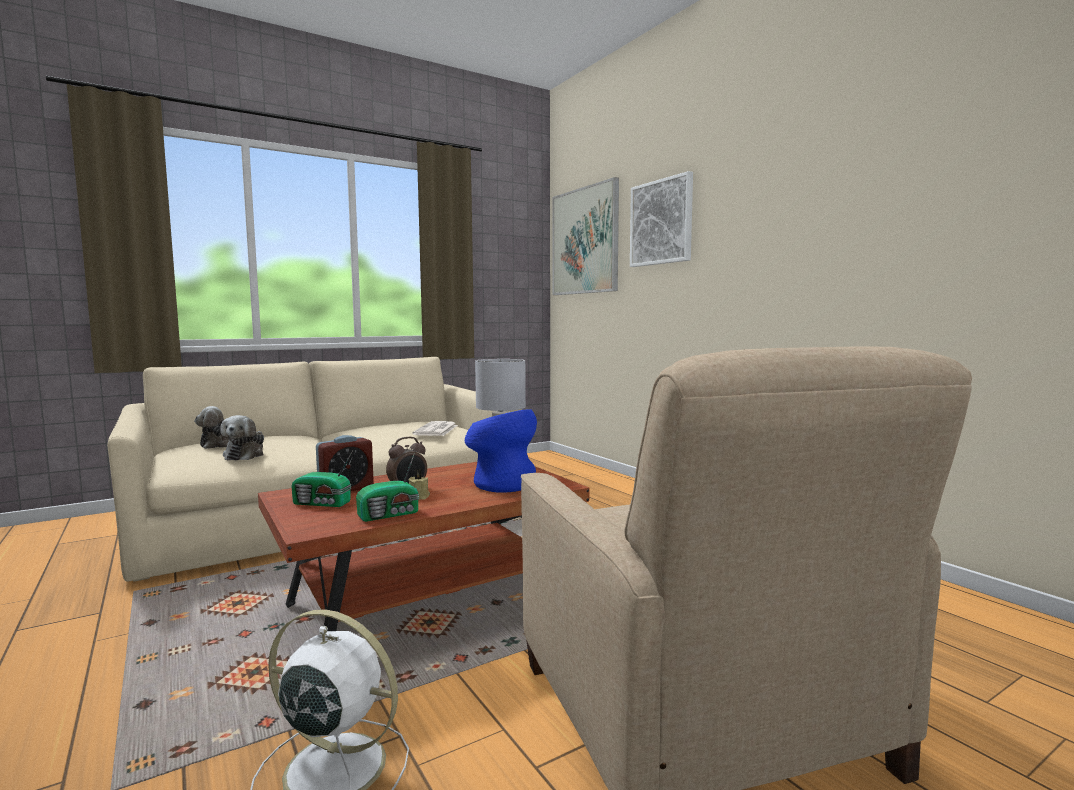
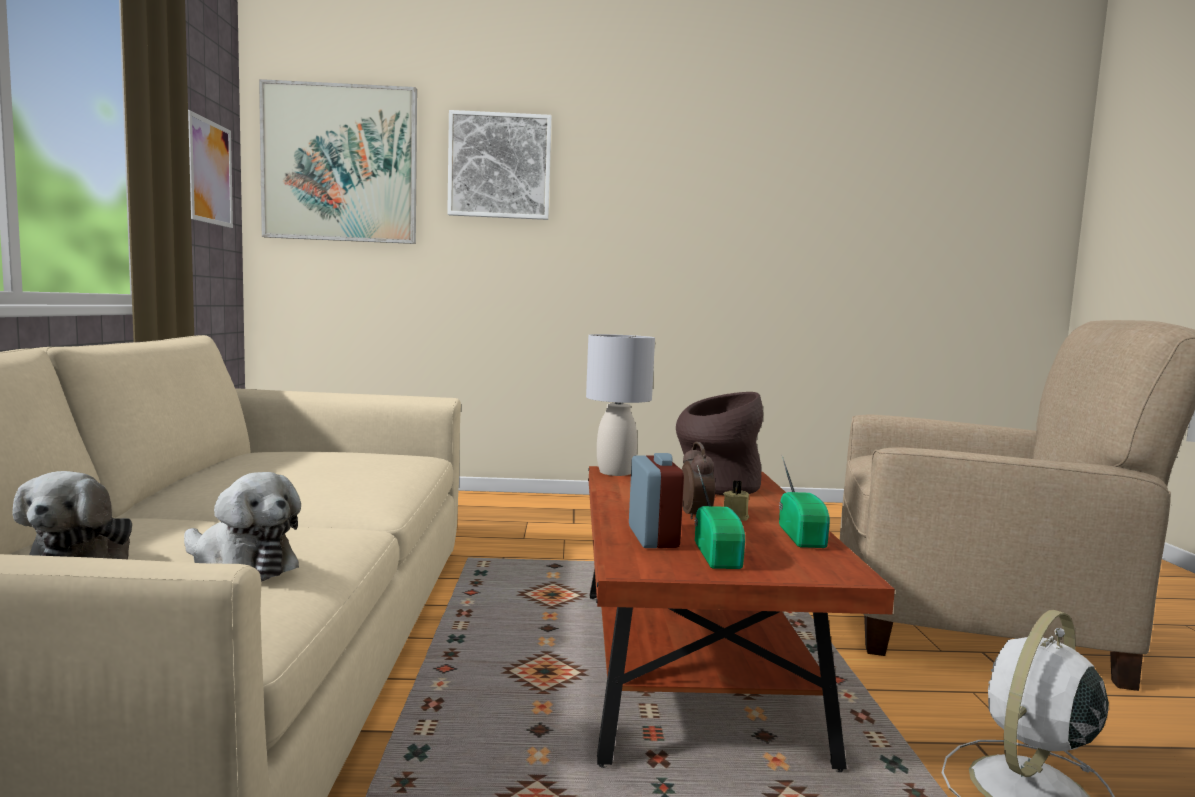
camera: 60 degrees left, 0 degrees up
radio [291,451,353,507] -> radio turned 45 degrees counterclockwise [694,465,745,569]
newspaper [412,421,458,436] -> none
blue vase [465,409,537,493] -> brown vase [676,392,763,495]
none -> picture [188,110,233,228]

